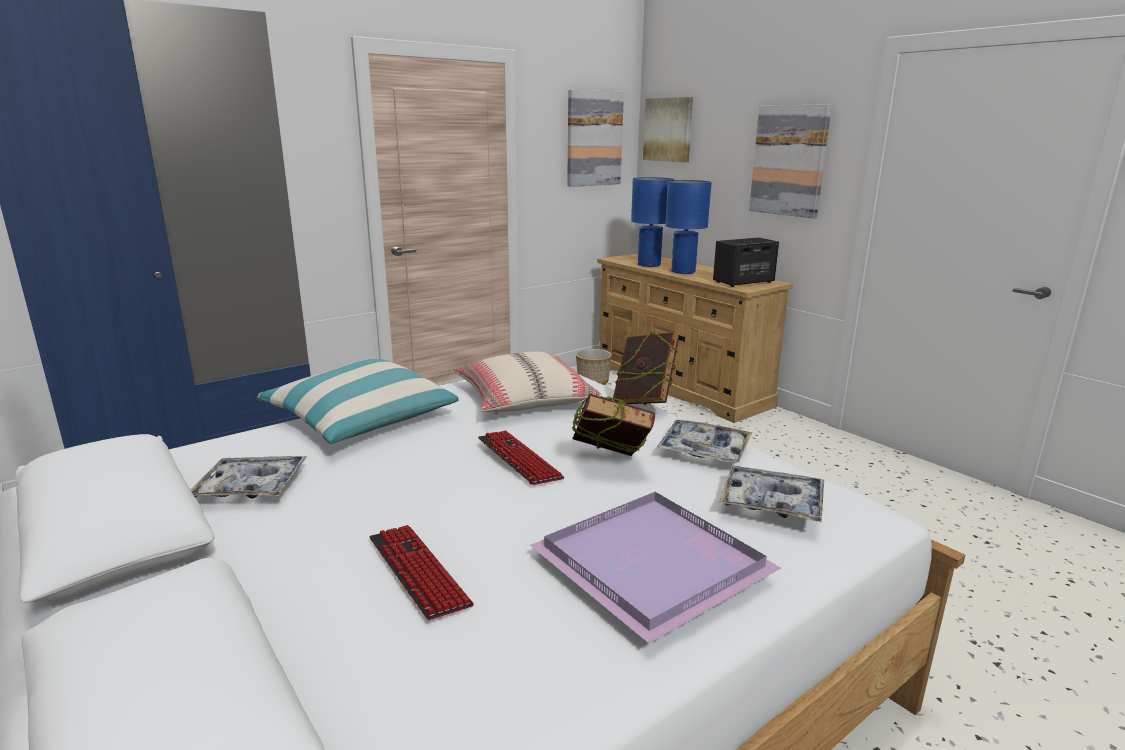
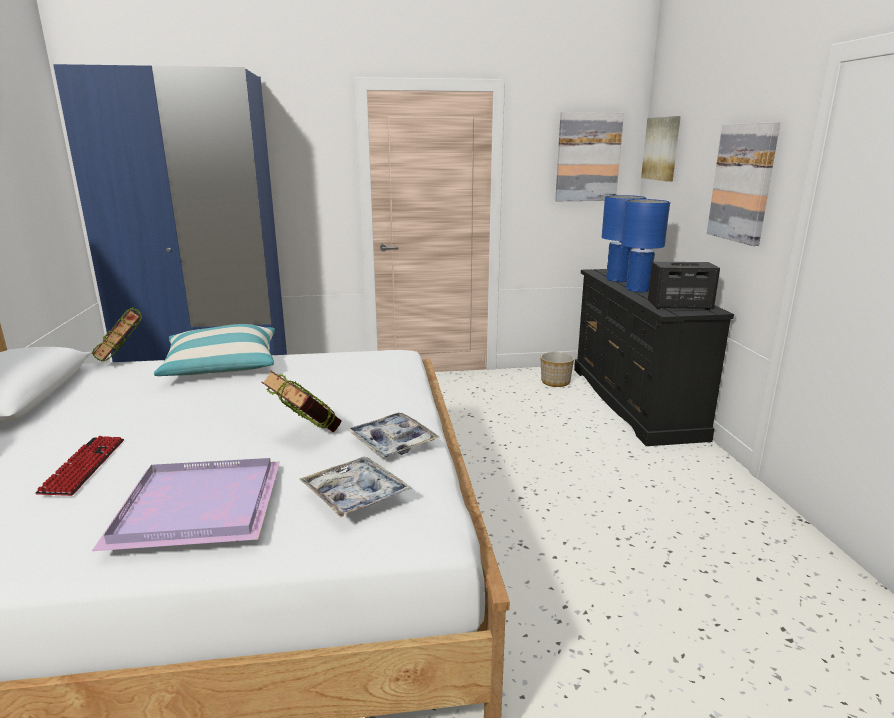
camera: 30 degrees right, 0 degrees up
tray [190,456,307,499] -> none
beige pillow [454,351,601,415] -> none
keyboard [478,430,564,485] -> none
beige dresser [597,253,793,423] -> black dresser [574,269,734,446]
book [613,331,679,406] -> book moved to [91,307,142,362]

